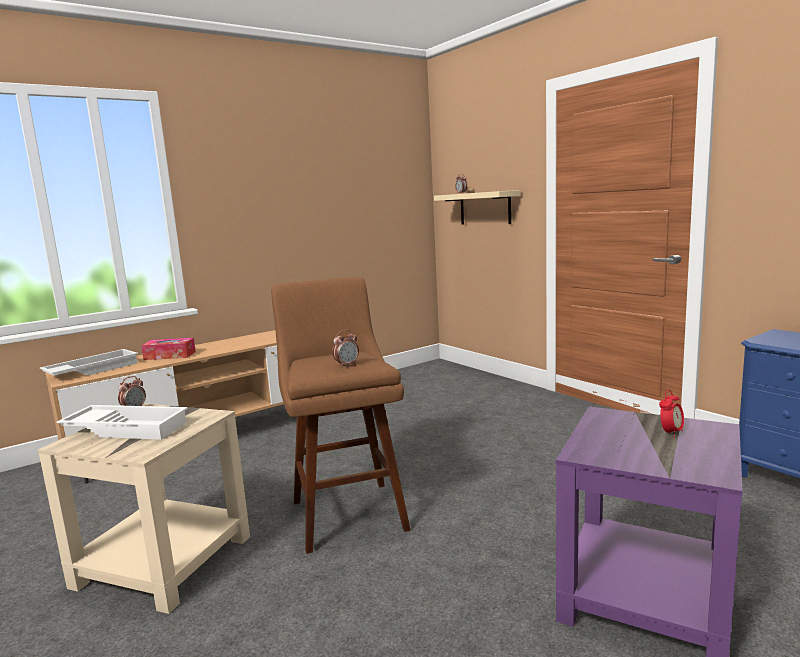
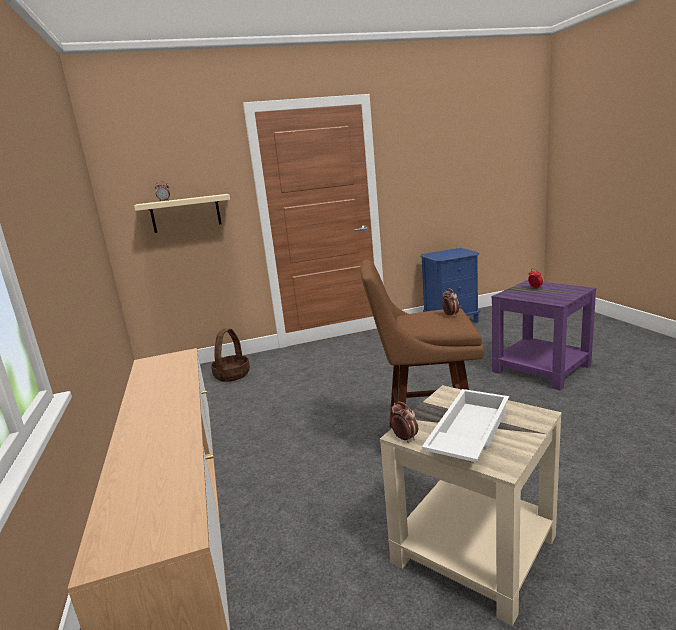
camera: 70 degrees left, 5 degrees up
white tray [40,349,138,376] -> none
tissue box [141,338,196,360] -> none
none -> basket [211,328,250,382]

